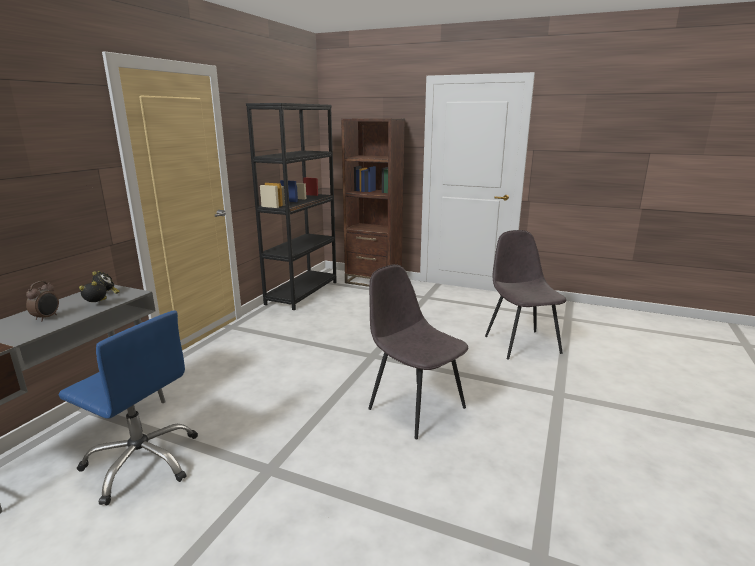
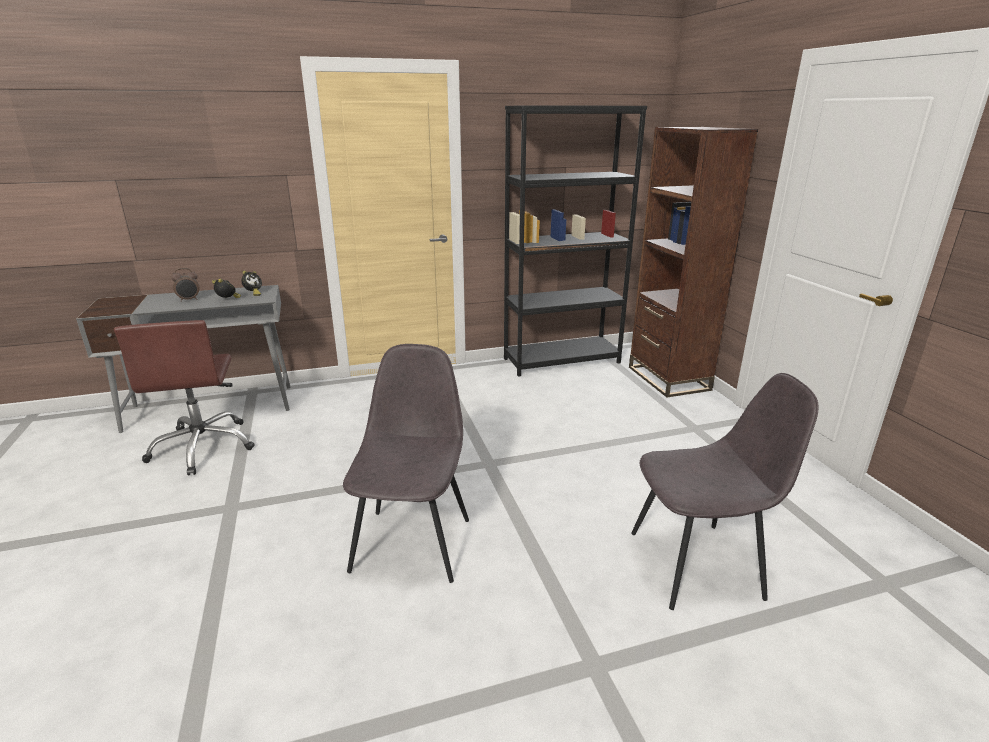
camera: 50 degrees right, 5 degrees up
blue office chair [59,310,198,505] -> brown office chair [114,320,254,475]
grey chair [485,230,566,360] -> grey chair turned 45 degrees clockwise [631,373,819,610]

